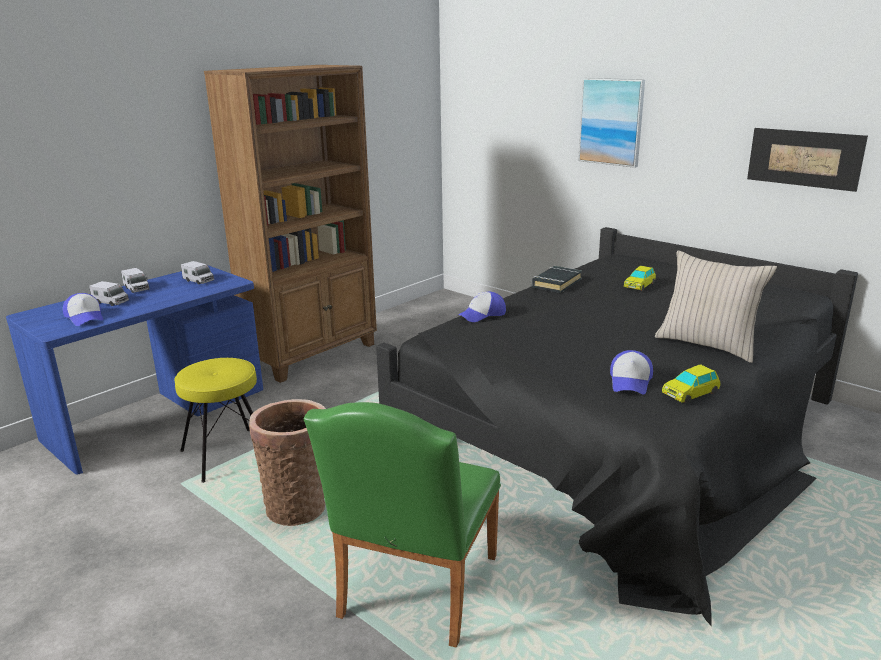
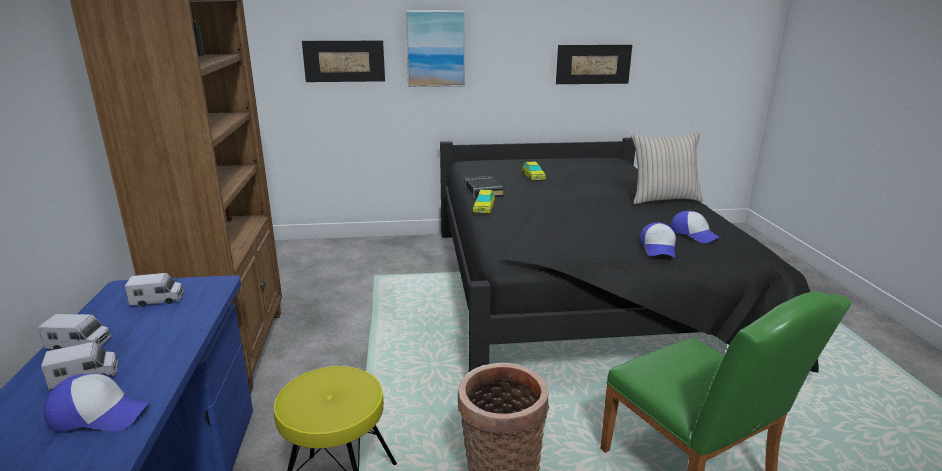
camera: 50 degrees left, 0 degrees up
cap [458,291,506,322] -> cap moved to [640,222,676,257]
toy car [662,365,721,404] -> toy car moved to [473,190,495,214]
none -> picture [302,41,385,82]

